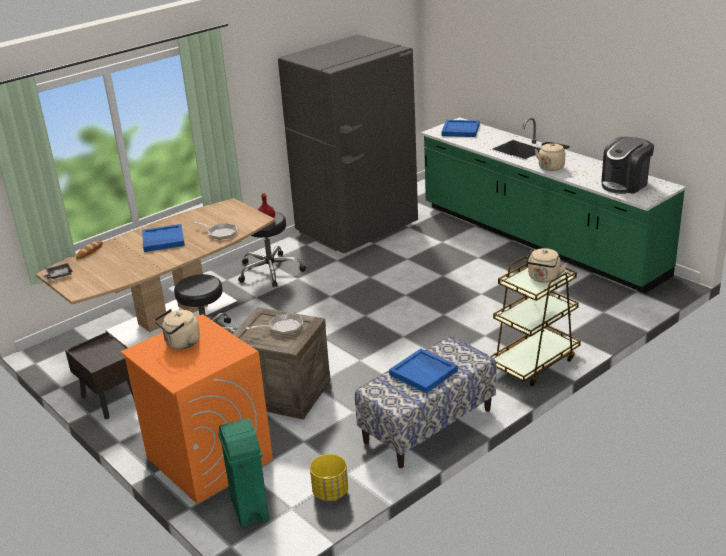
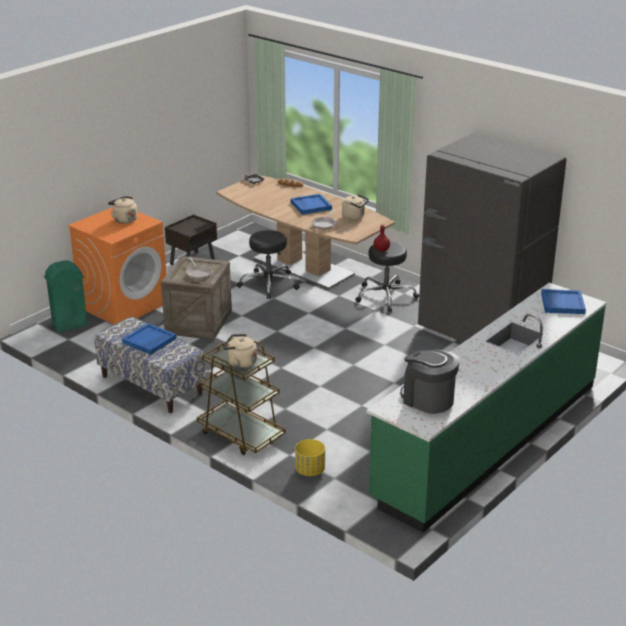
camera: 80 degrees right, 0 degrees up
yellow planter [310,454,348,501] -> yellow planter moved to [295,439,325,476]
beige kettle [535,142,570,171] -> beige kettle moved to [342,194,369,220]

